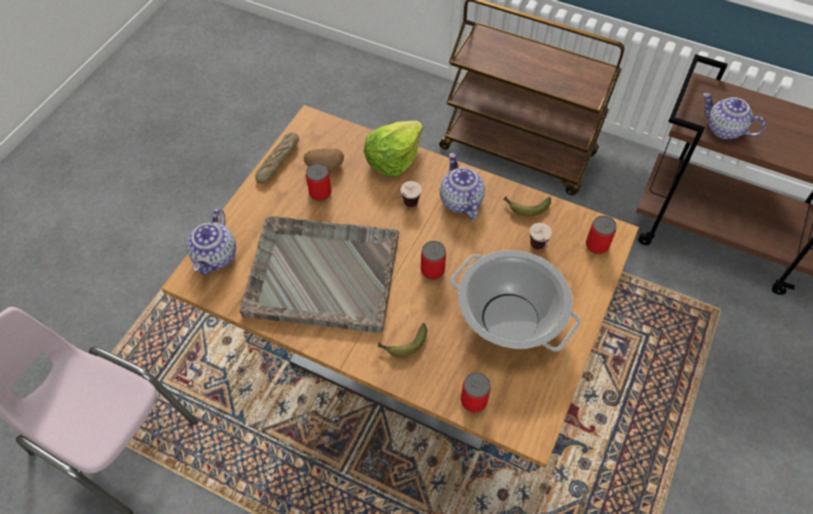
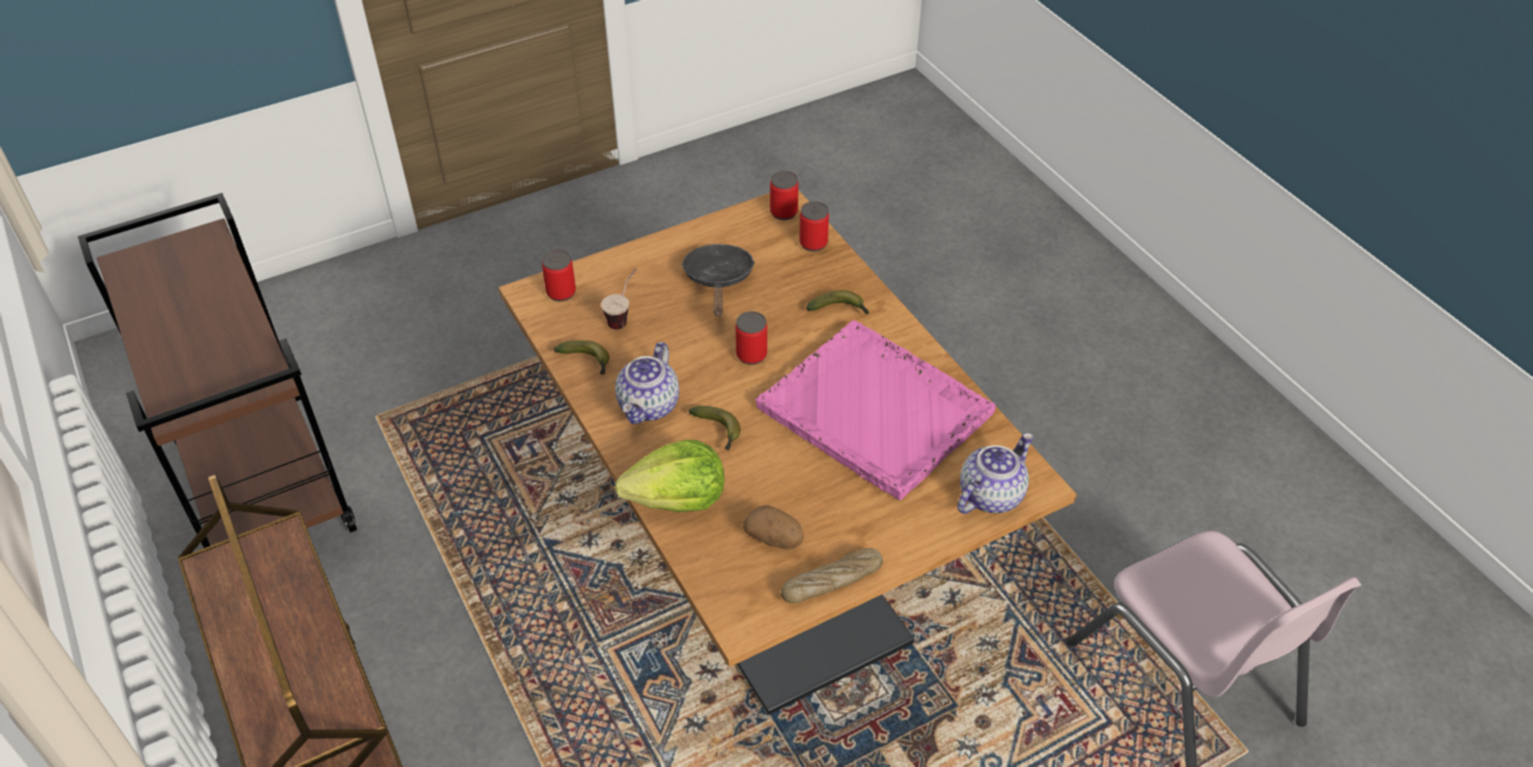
camera: 145 degrees left, 10 degrees down
grey tray [239,216,399,333] -> pink tray [756,320,996,500]
can [306,163,331,201] -> can moved to [770,171,799,220]
cup [396,181,422,207] -> banana [688,406,740,451]
cooking pot [450,250,580,351] -> black frying pan [681,244,755,316]
teapot [703,93,765,139] -> none

